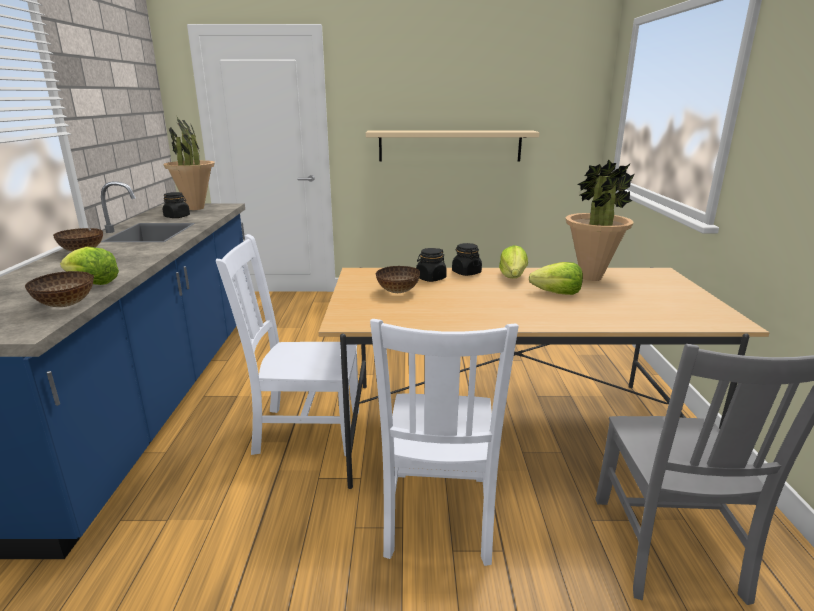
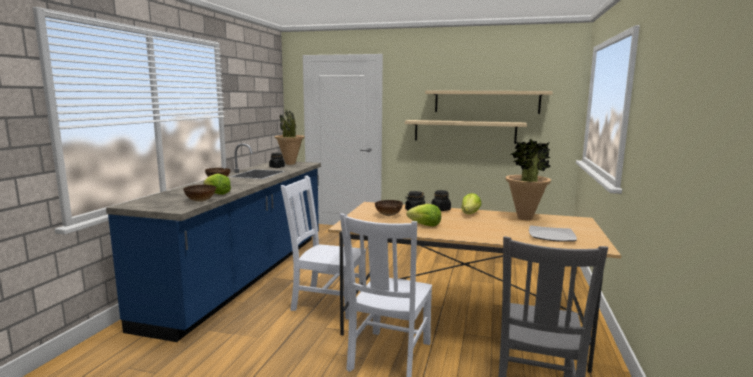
camera: 15 degrees right, 10 degrees down
lettuce [529,262,583,295] -> lettuce moved to [406,204,441,226]
none -> beige shelf [425,90,553,114]
none -> plate [529,225,577,242]

